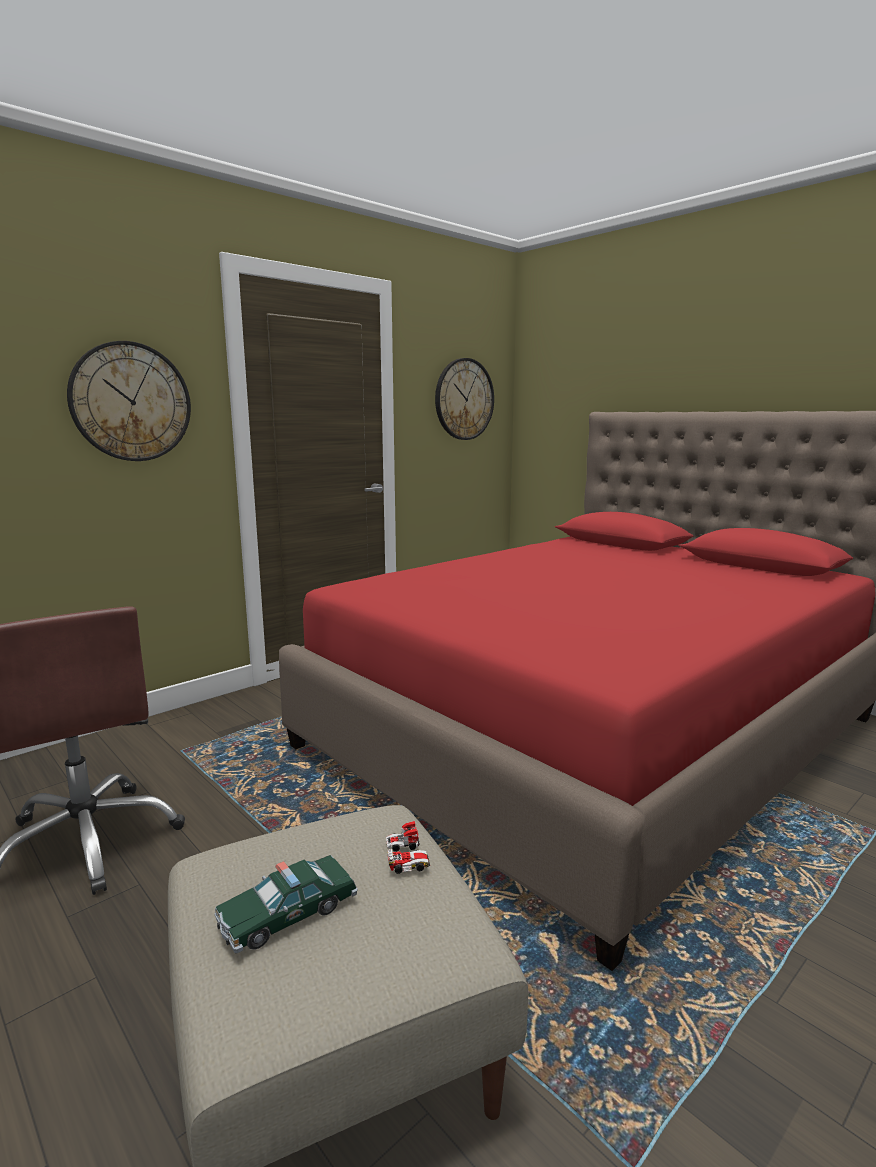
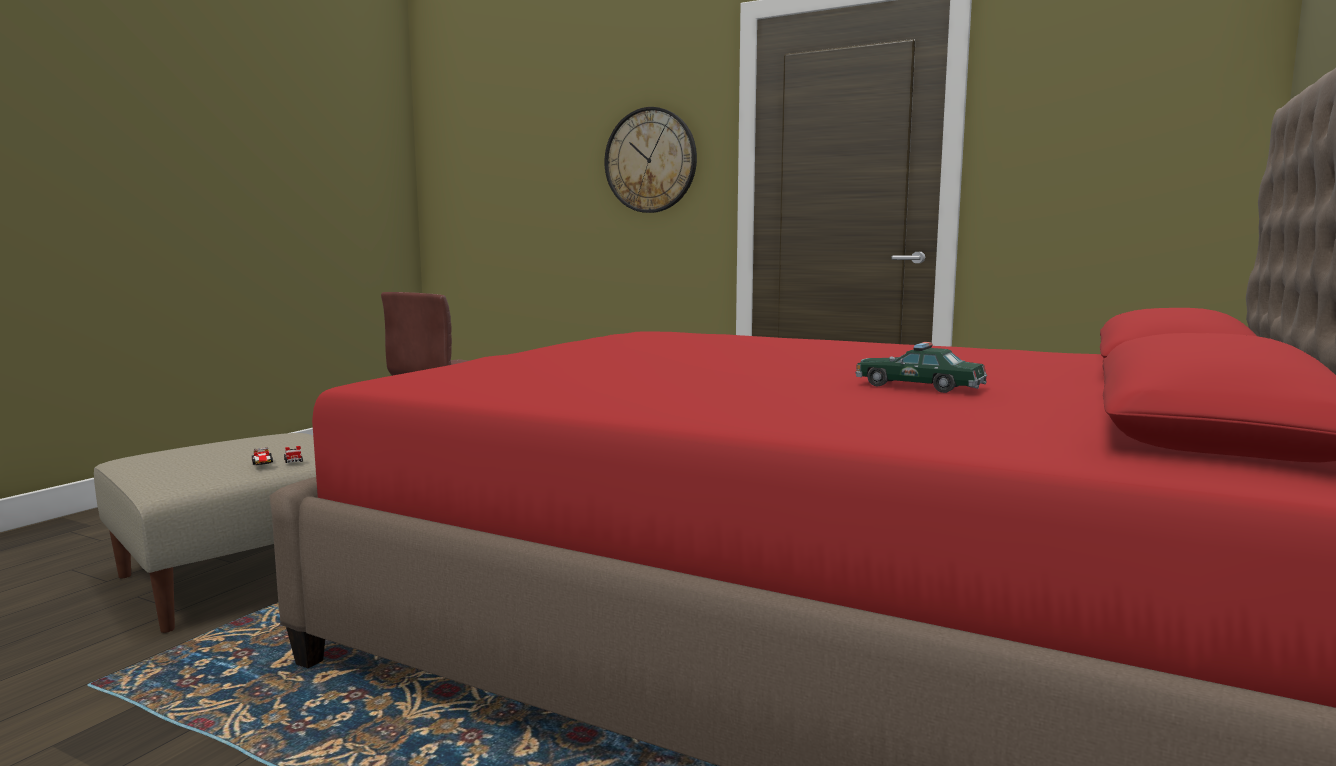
camera: 70 degrees right, 5 degrees down
toy car [215,855,358,953] -> toy car moved to [855,342,987,393]
wall clock [435,358,494,440] -> none

